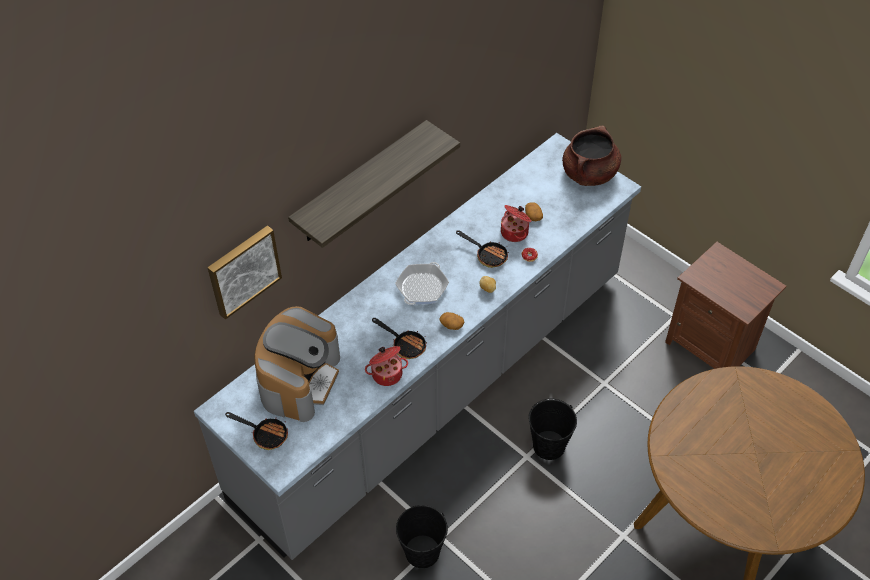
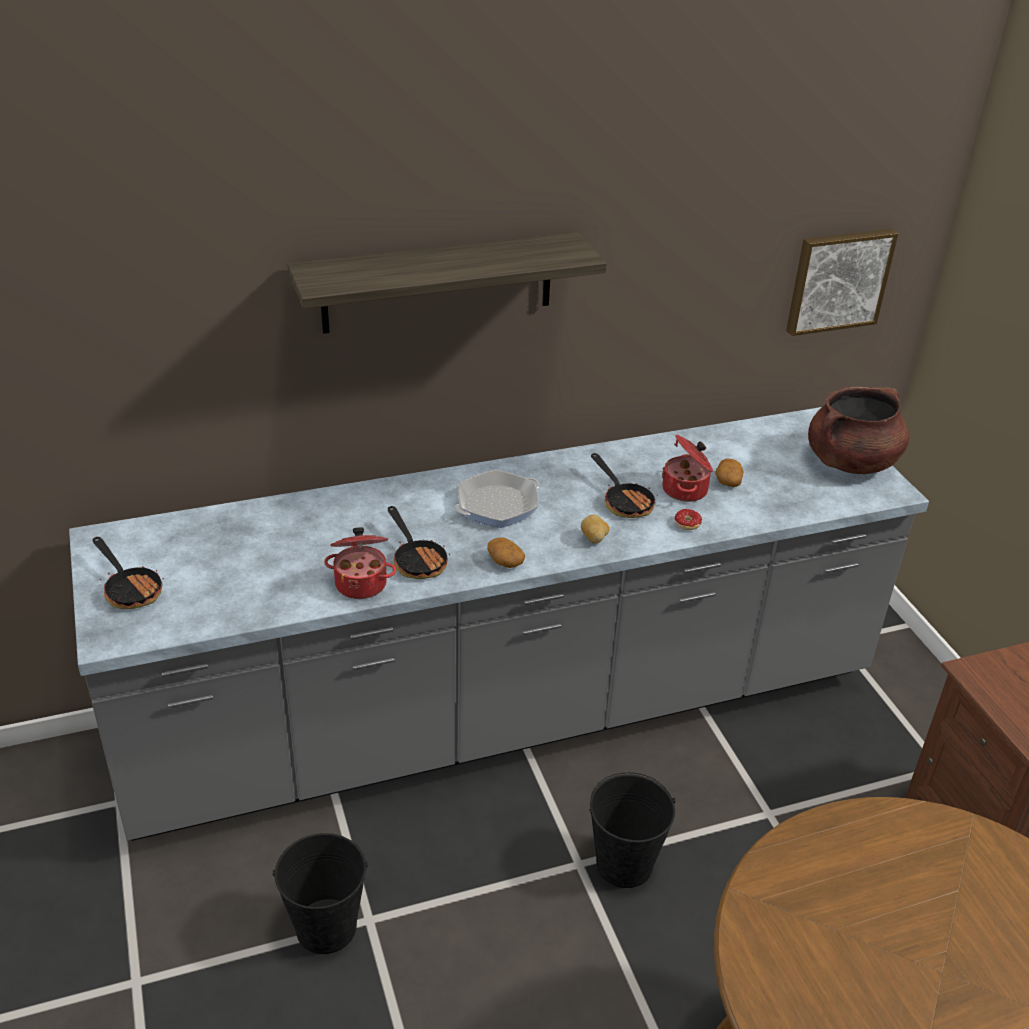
camera: 25 degrees right, 15 degrees down
picture [207,225,282,320] -> picture moved to [786,229,898,336]
coffee machine [254,306,340,422] -> none

